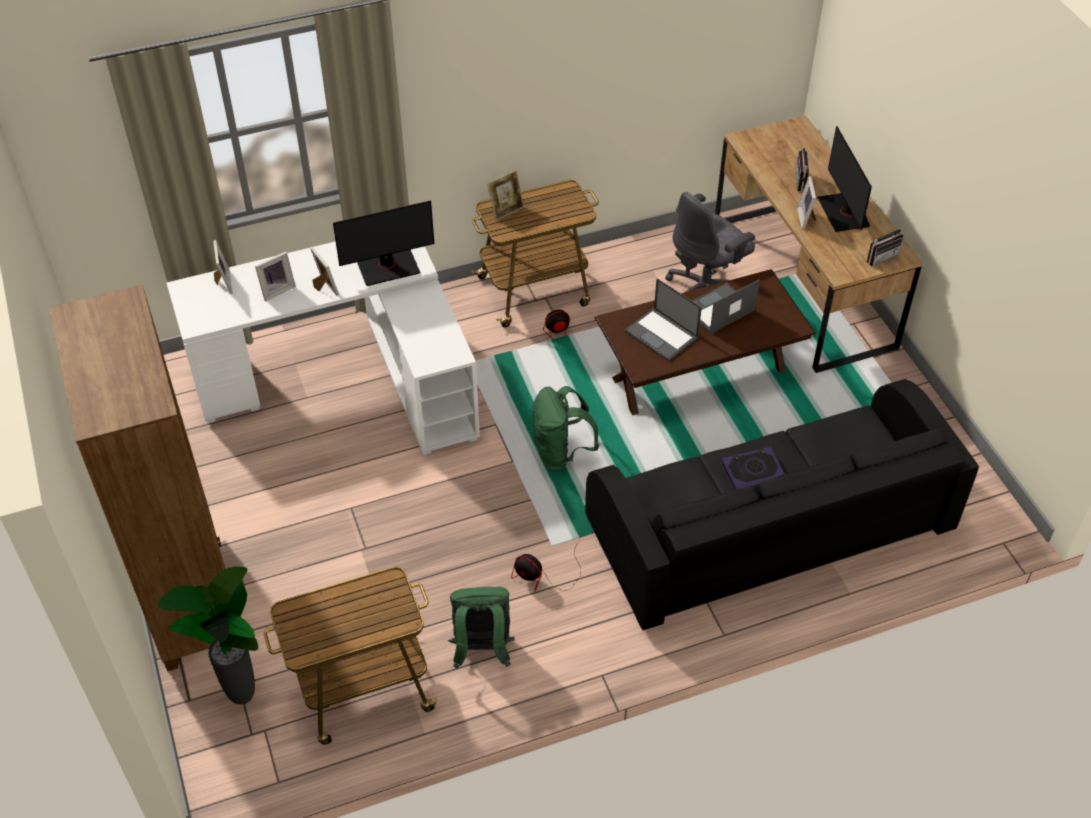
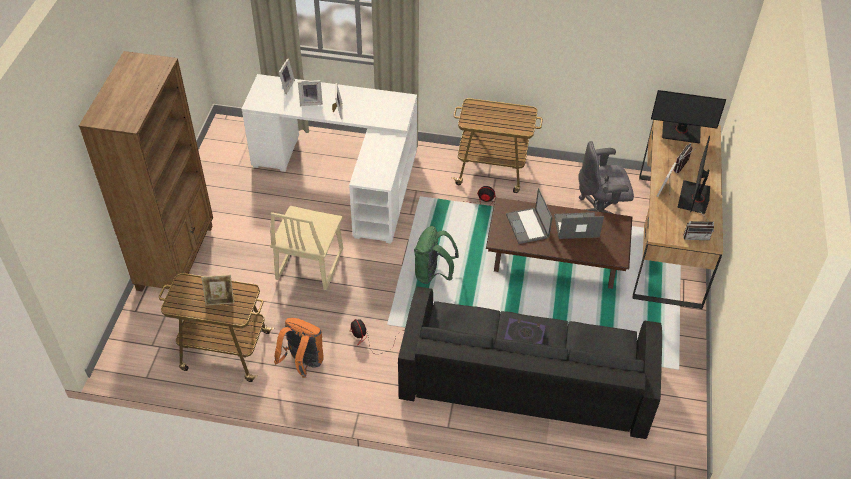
camera: 30 degrees right, 0 degrees up
potted plant [158,566,258,705] -> none
monitor [333,200,434,286] -> monitor moved to [651,90,726,143]
green backpack [448,587,515,669] -> orange backpack [274,318,324,378]
picture frame [487,170,524,221] -> picture frame moved to [201,275,234,306]
none -> beige chair [270,206,343,290]

